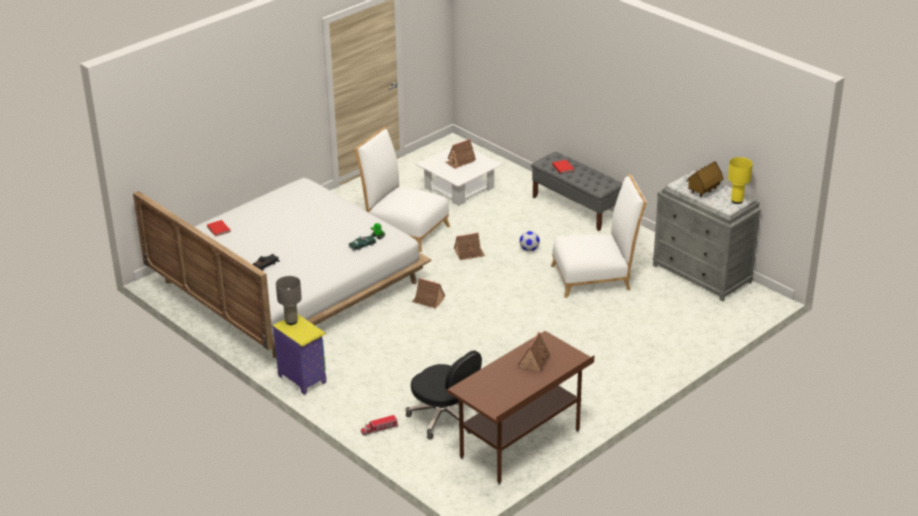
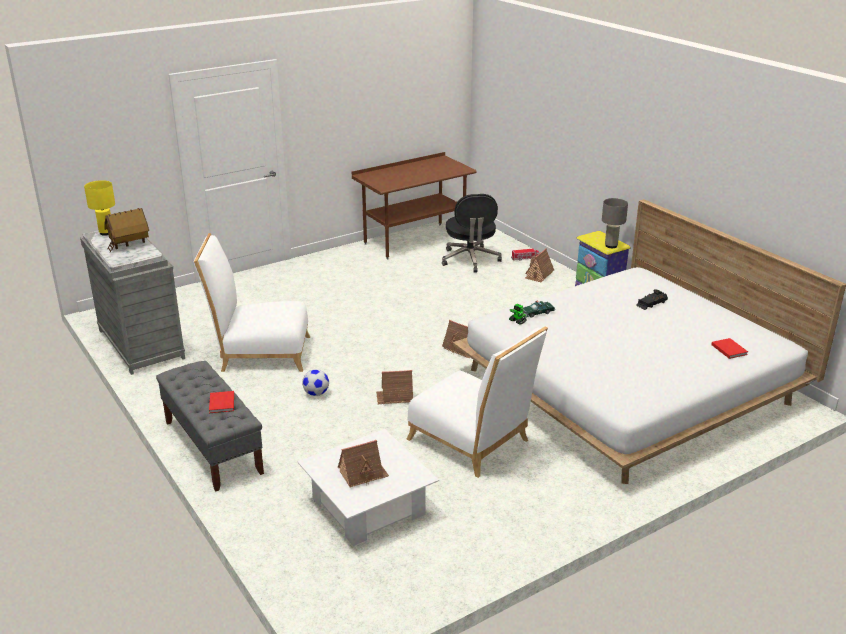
camera: 170 degrees left, 5 degrees down
black office chair [406,350,482,440] -> black office chair turned 150 degrees counterclockwise [442,194,502,273]
toy house [518,331,550,372] -> toy house moved to [525,248,554,282]

